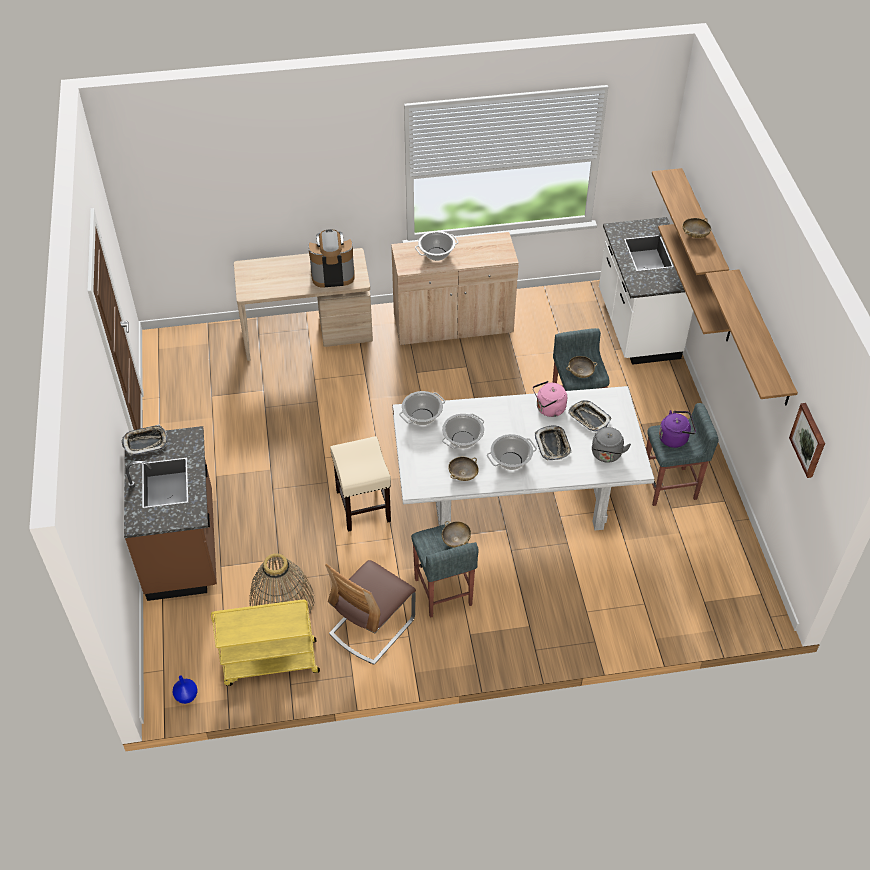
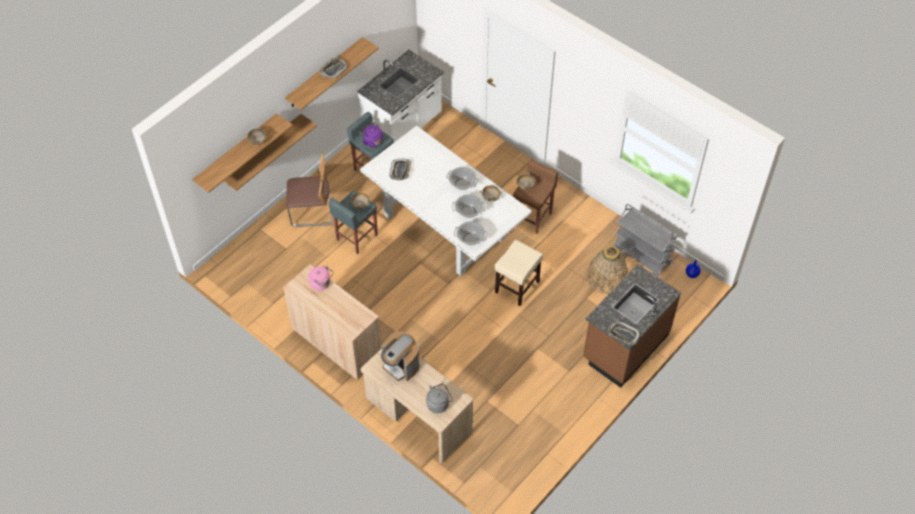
camera: 130 degrees left, 5 degrees up
yellow cart [211,600,320,686] -> grey cart [612,204,677,277]
chair [325,560,416,665] -> chair moved to [286,152,333,227]
grey stool [411,523,479,618] -> brown stool [513,160,558,234]
cooking pot [415,231,459,261] -> none
pink kettle [533,381,567,417] -> pink kettle moved to [308,265,334,291]
tray [535,425,572,460] -> tray moved to [320,57,348,79]
grey kettle [592,427,631,463] -> grey kettle moved to [426,383,453,413]
white counter [599,217,693,365] -> white counter moved to [357,50,444,143]
picture [789,403,825,478] -> none

